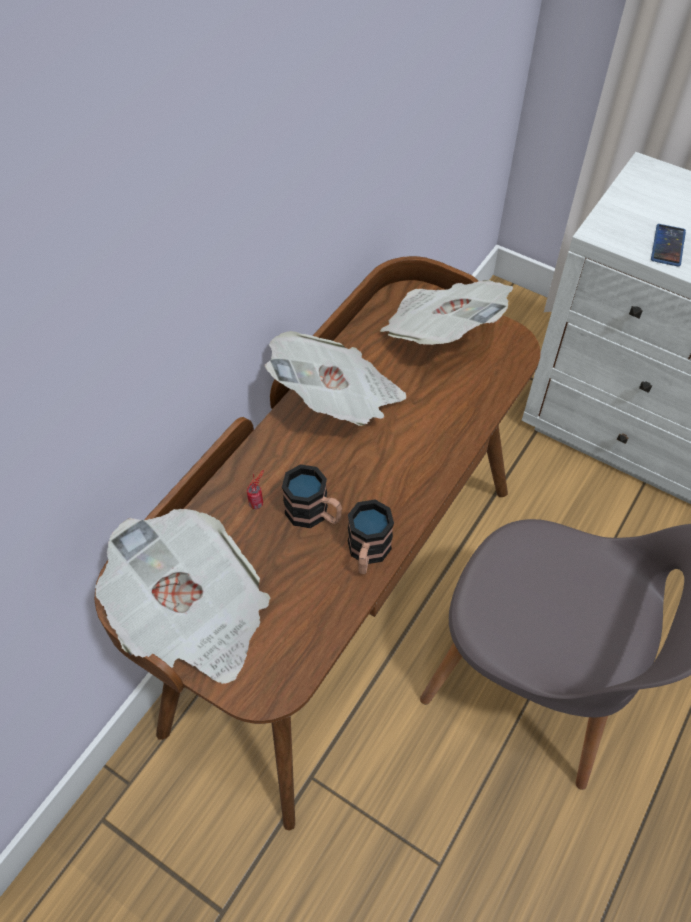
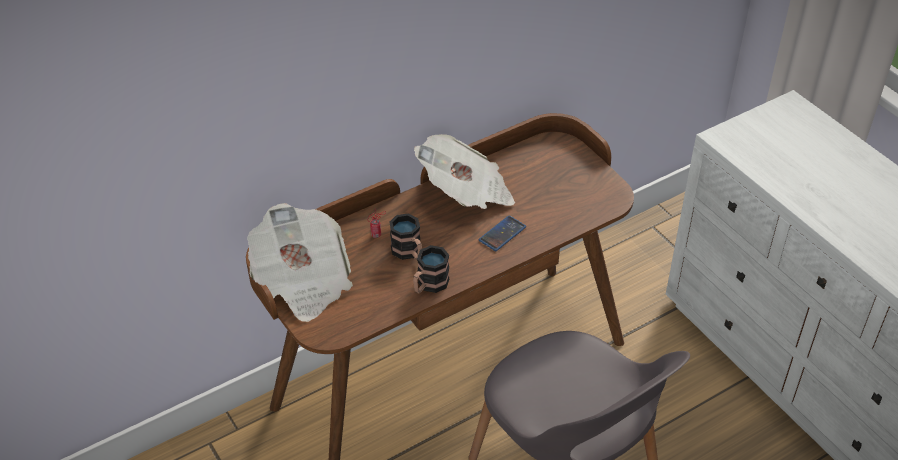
camera: 25 degrees right, 10 degrees down
newspaper [380,280,514,345] -> none
phone [651,224,686,267] -> phone moved to [479,215,526,251]

